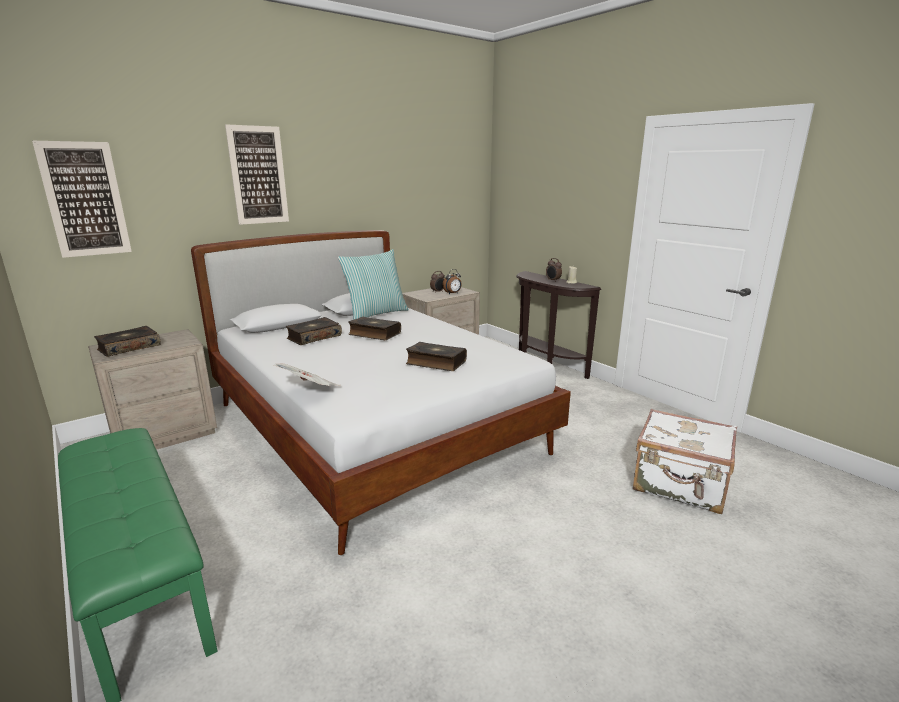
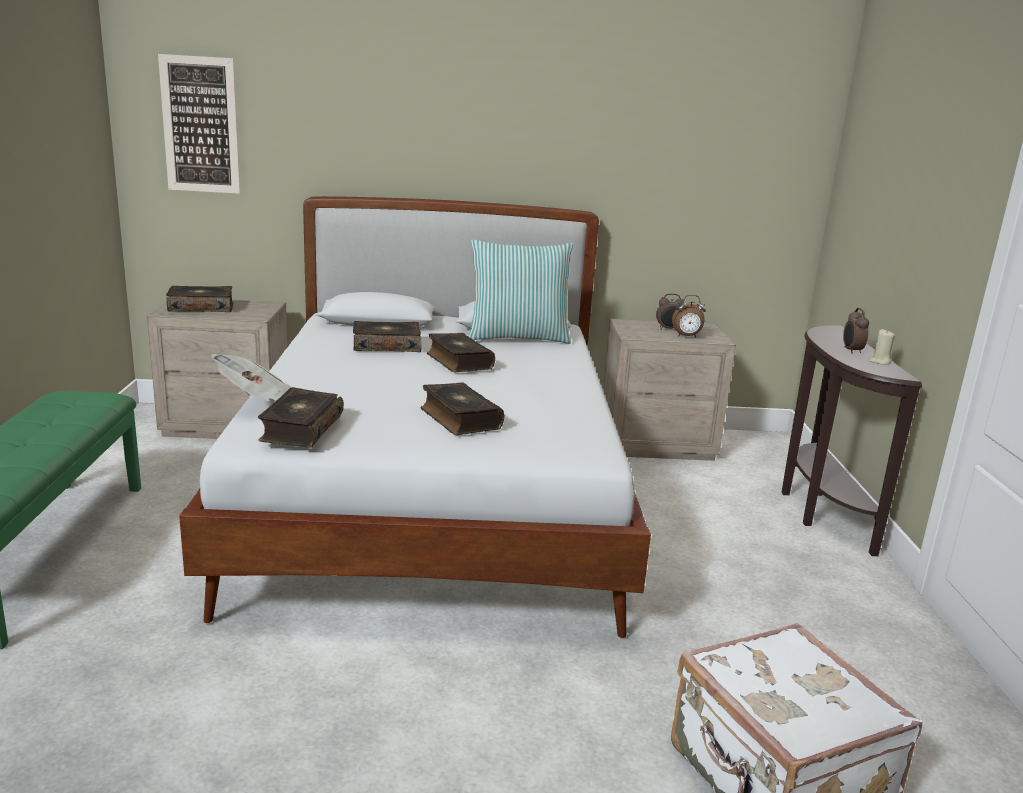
camera: 35 degrees right, 0 degrees up
picture [225,124,289,225] -> none
none -> book [258,387,344,448]

